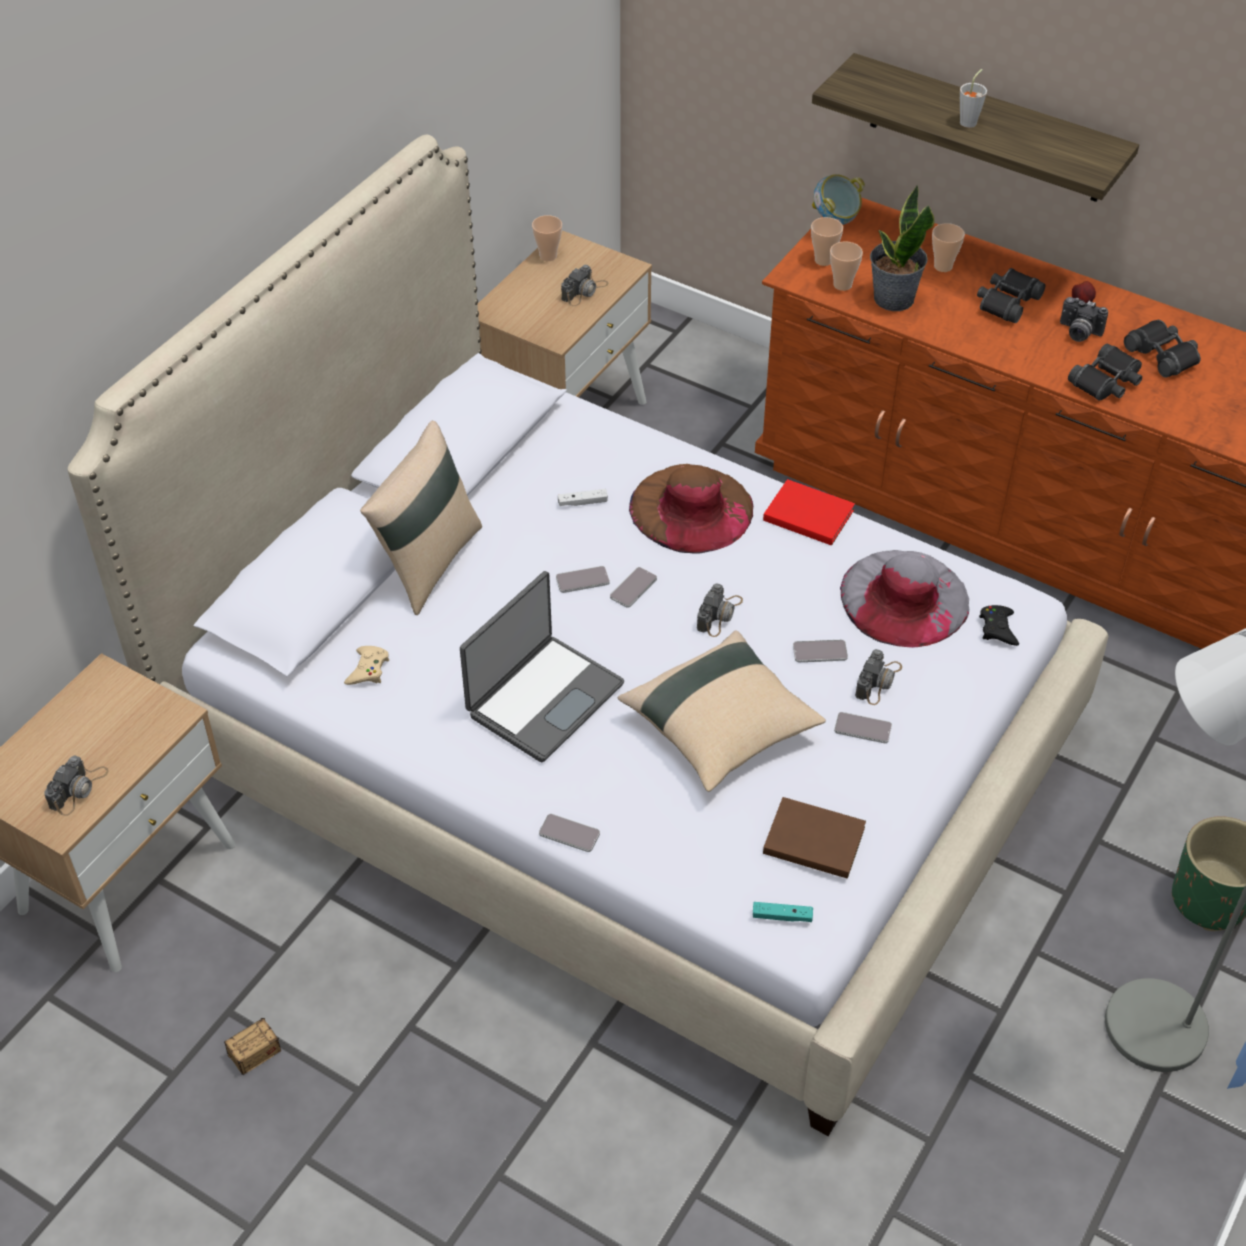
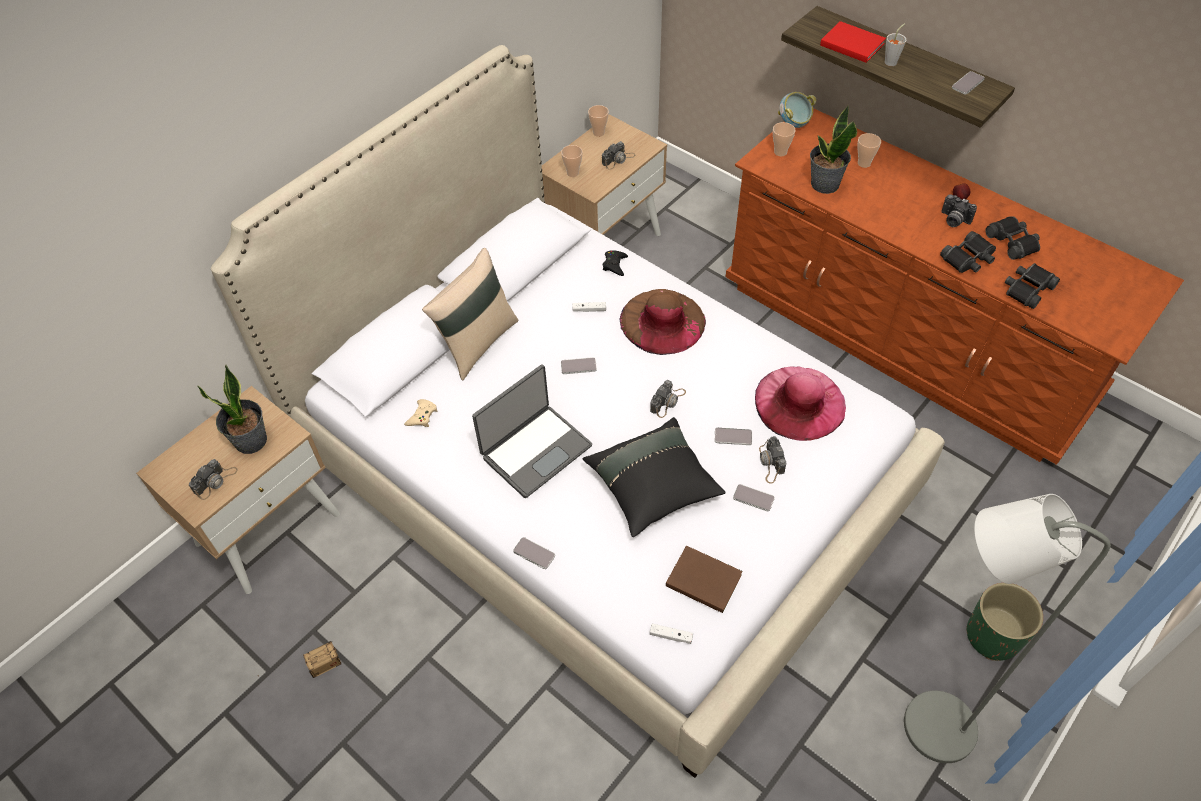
camera: 10 degrees right, 5 degrees up
phone [610,567,657,608] -> phone moved to [952,71,985,95]
beige pillow [618,630,826,792] -> black pillow [583,417,725,537]
turquoise game controller [753,902,813,922] -> white game controller [650,624,693,644]
red book [763,479,855,546] -> red book moved to [820,21,886,63]
cup [830,241,863,291] -> cup moved to [561,145,582,177]
grey hat [840,550,969,648] -> pink hat [755,366,846,441]
camera [855,649,902,705] -> camera turned 135 degrees clockwise [759,436,786,483]
black binoculars [977,268,1046,323] -> black binoculars moved to [1005,263,1060,309]
black game controller [979,605,1019,646] -> black game controller moved to [603,250,628,276]
none -> potted plant [198,365,267,454]

